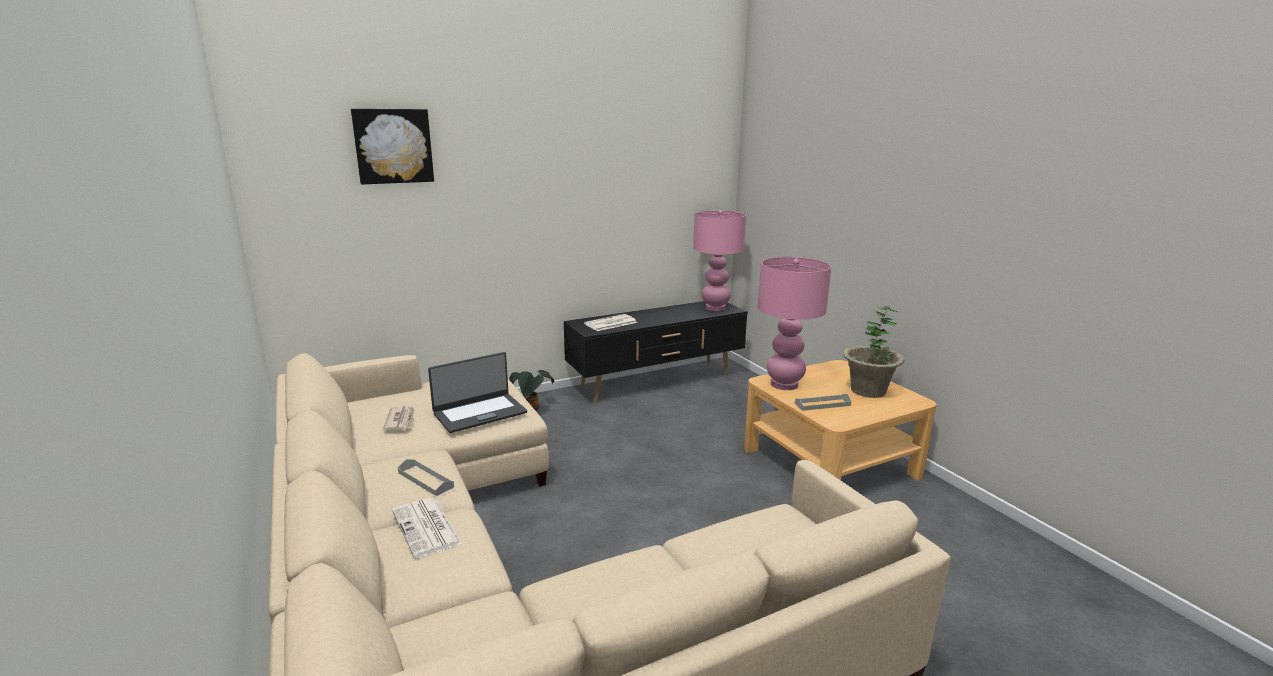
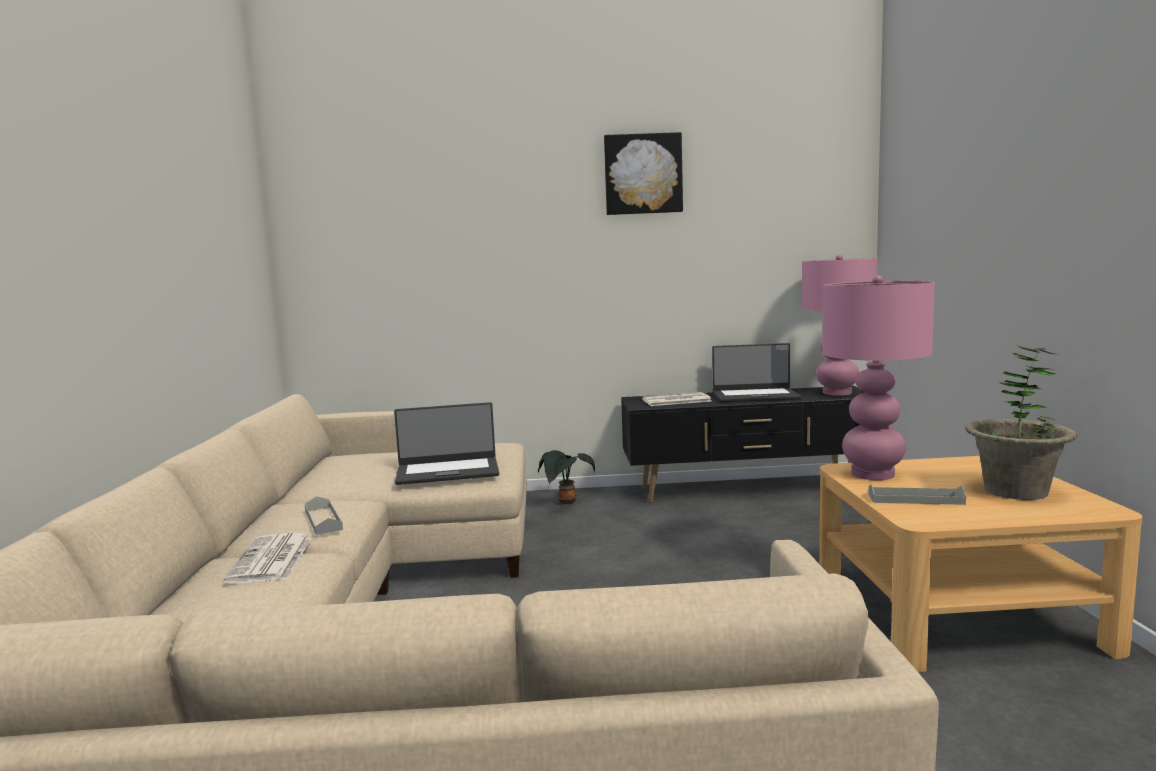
camera: 25 degrees right, 10 degrees down
picture [351,109,434,185] -> picture moved to [604,132,683,215]
newspaper [383,406,415,431] -> none
none -> laptop [712,343,802,402]

